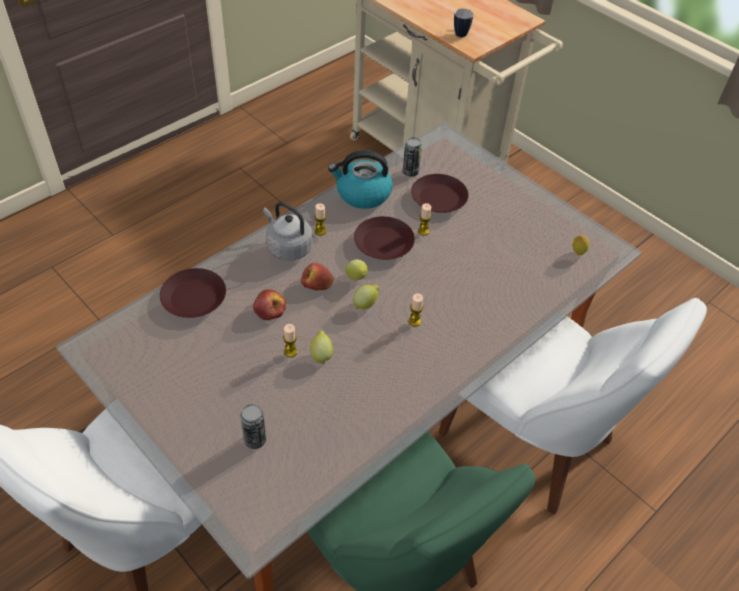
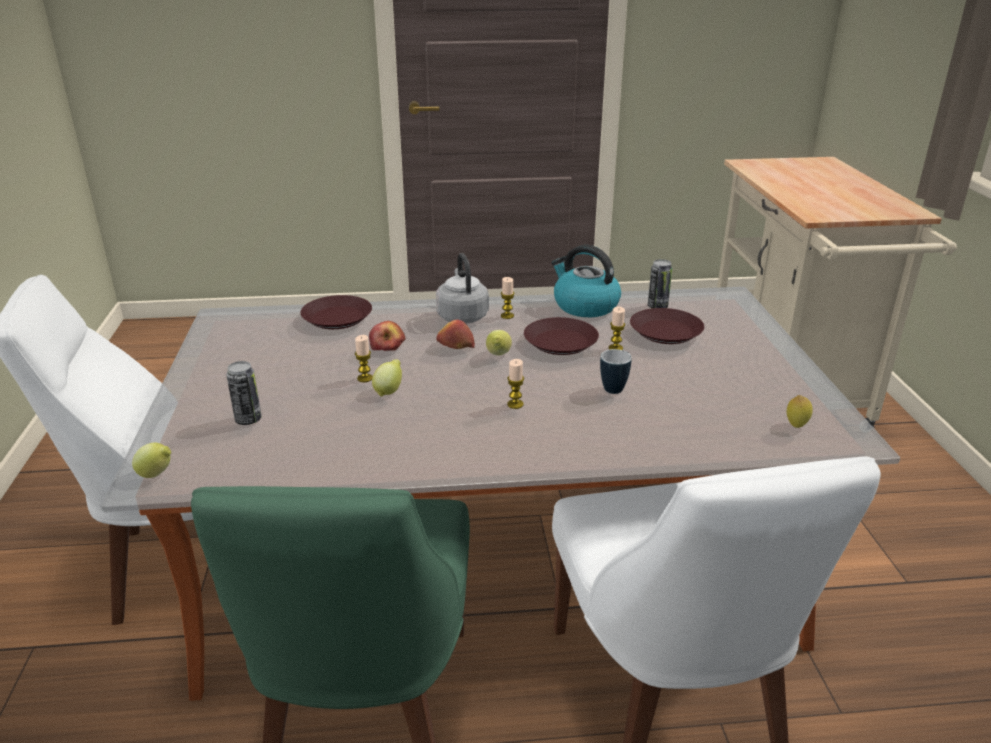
camera: 40 degrees right, 20 degrees down
lemon [353,284,379,309] -> lemon moved to [132,442,171,478]
mug [454,8,473,37] -> mug moved to [600,349,632,394]

